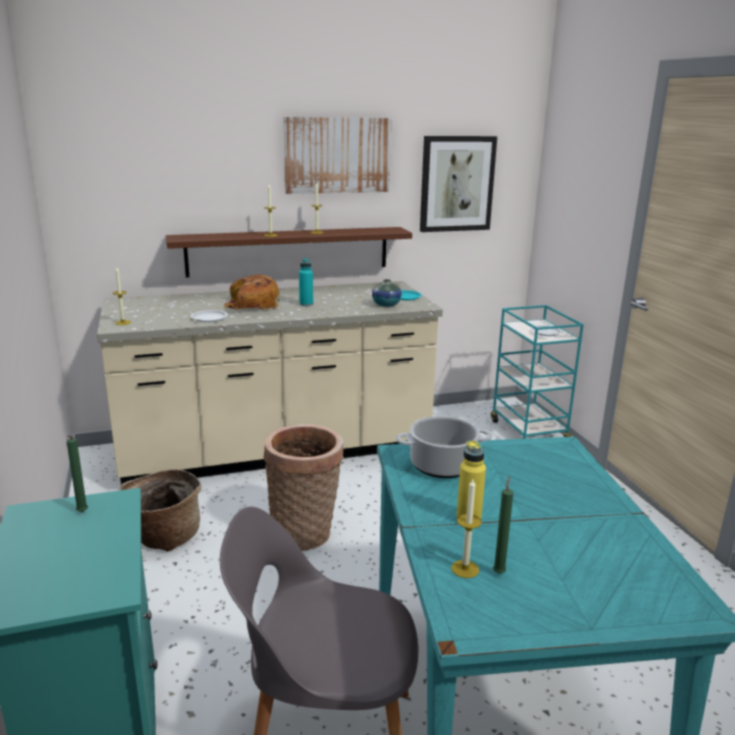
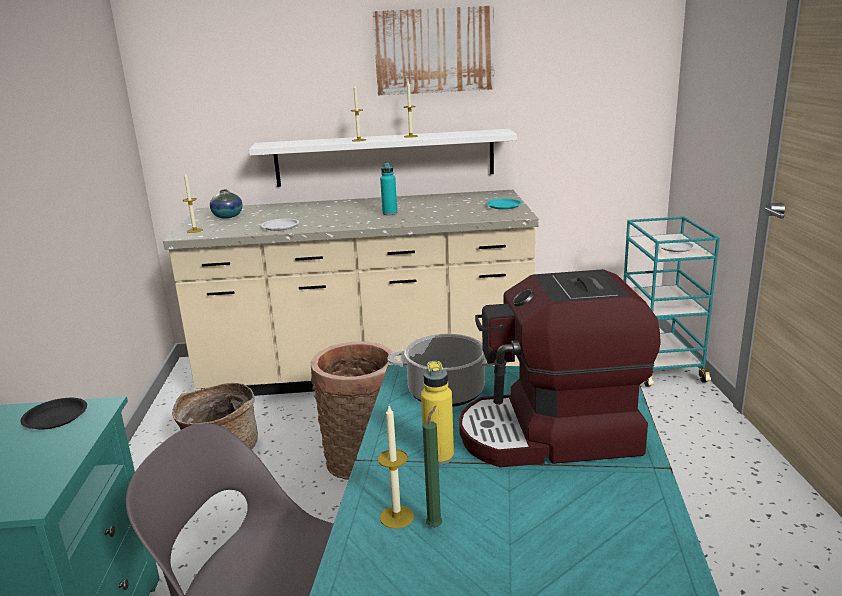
camera: 15 degrees right, 0 degrees up
green candle [67,436,88,512] -> black plate [20,398,87,430]
brown shelf [166,227,412,277] -> white shelf [249,129,517,187]
bread [224,274,280,310] -> none
vase [372,279,402,307] -> vase moved to [210,189,242,218]
picture [420,136,497,232] -> none
none -> coffee machine [459,269,661,468]

